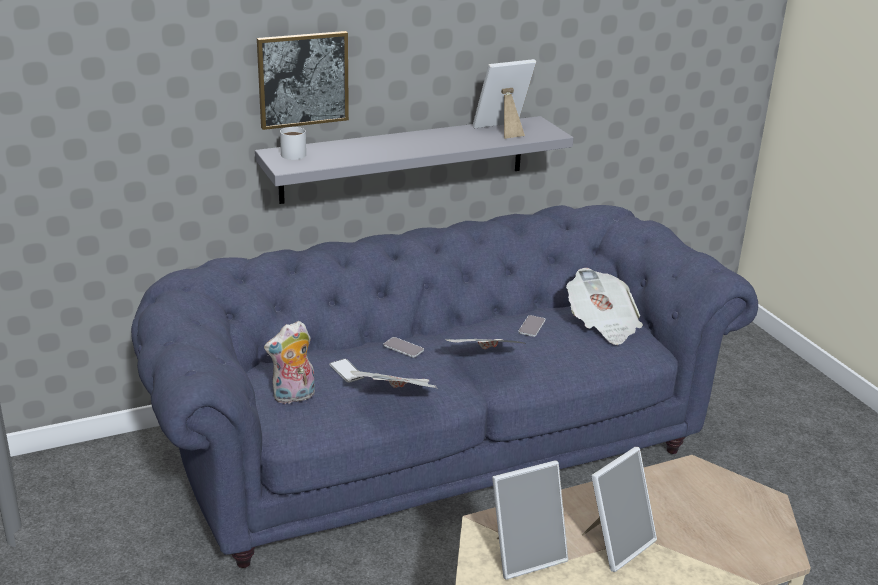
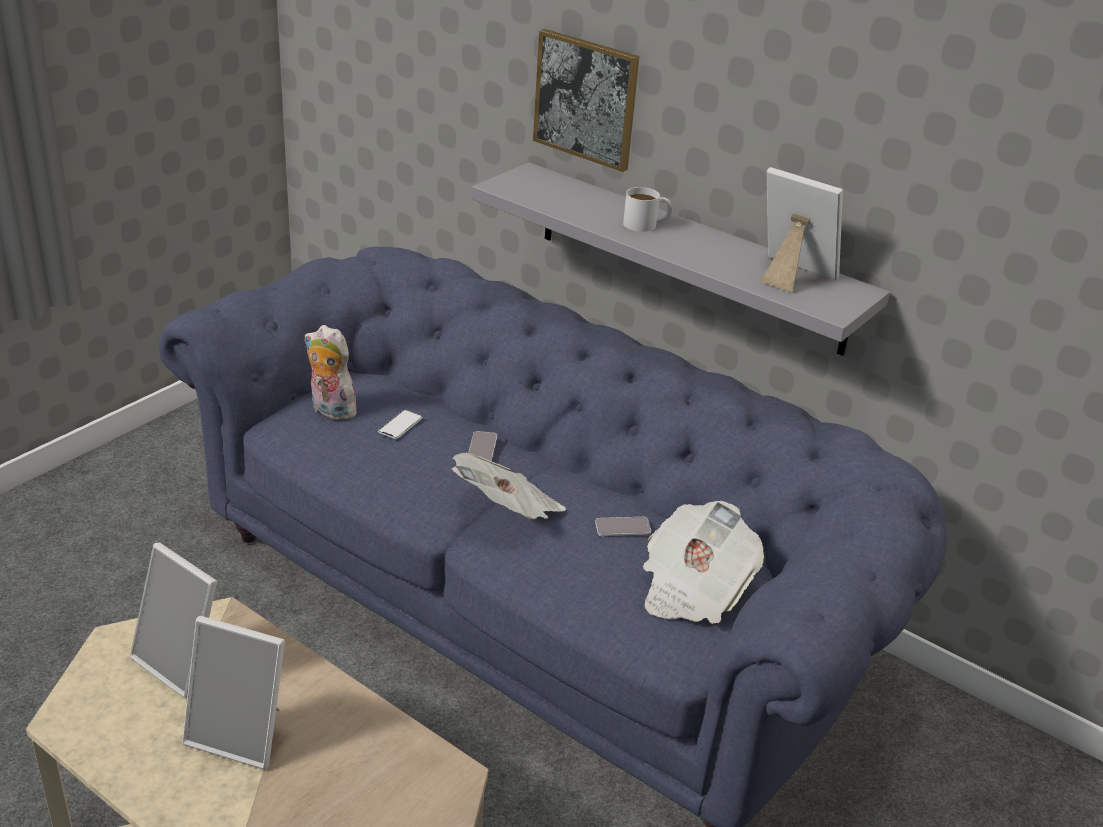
camera: 60 degrees right, 5 degrees up
white mug [280,127,306,160] -> white mug moved to [623,187,672,232]
newspaper [351,371,437,388] -> none

